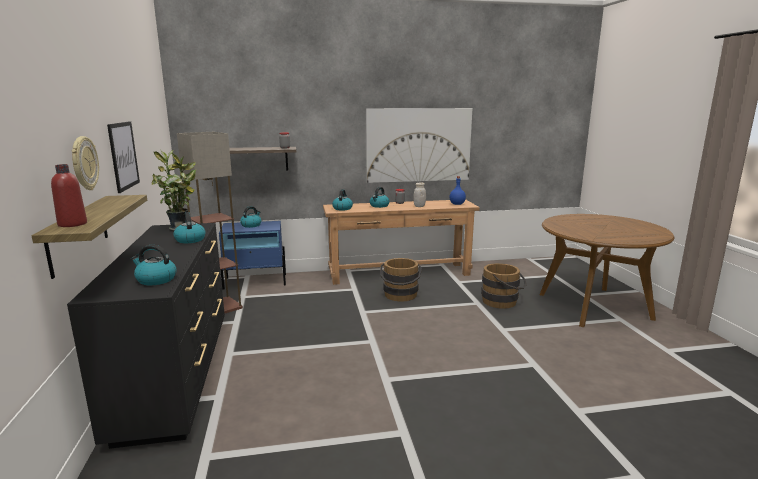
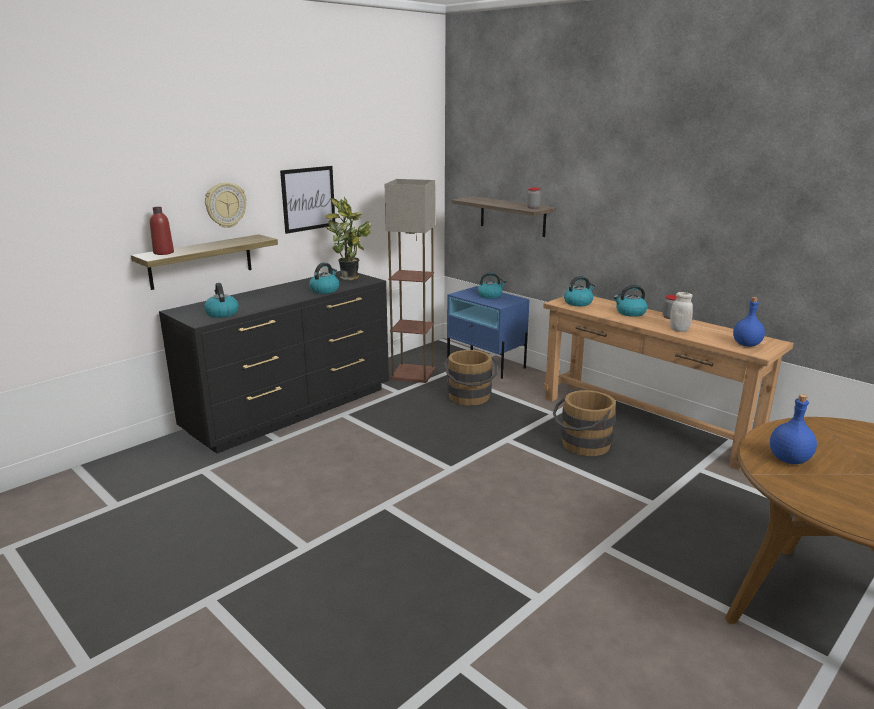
camera: 55 degrees right, 5 degrees up
picture [366,108,472,183] -> none
brown bucket [481,263,527,309] -> brown bucket moved to [444,350,497,406]
none -> blue bottle [770,394,817,464]

